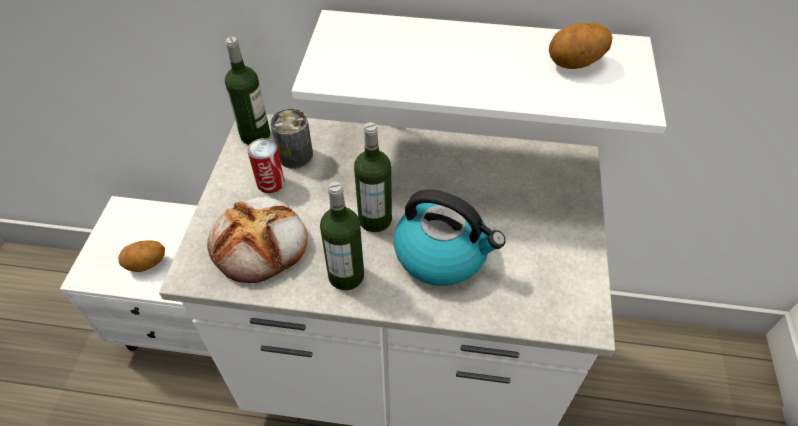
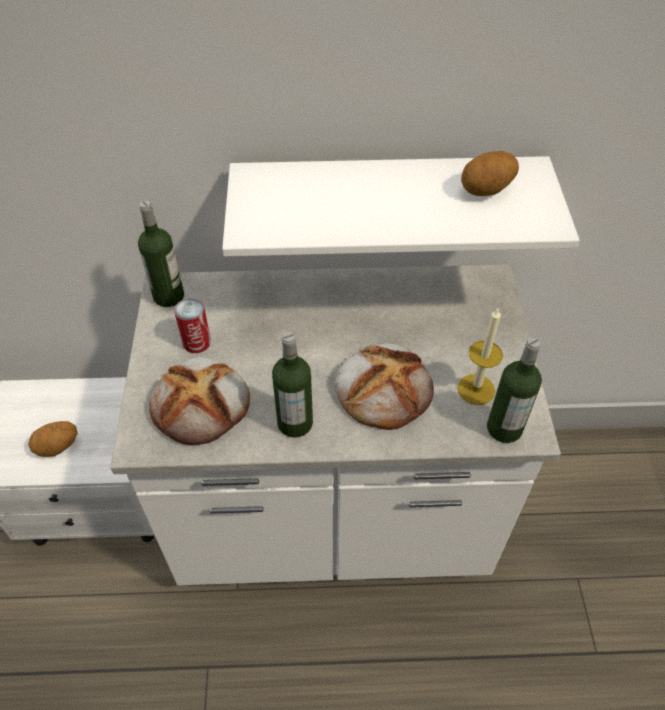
camera: 10 degrees left, 0 degrees up
can [270,109,313,169] -> none
bottle [354,122,392,232] -> bottle moved to [487,337,542,443]
kettle [394,190,505,286] -> bread [335,343,434,430]
none -> candle [457,309,503,405]

